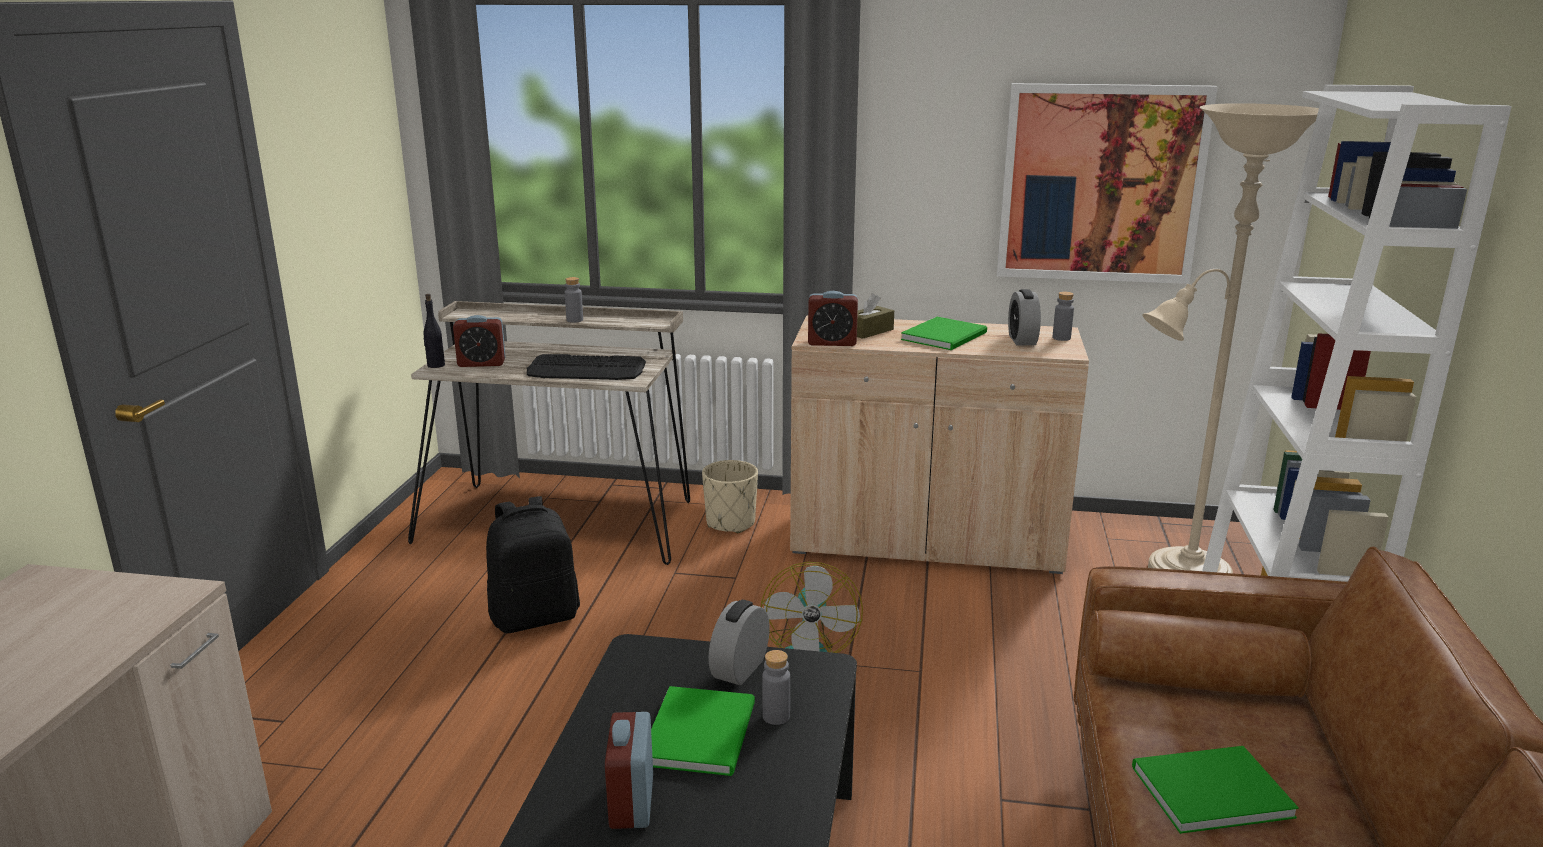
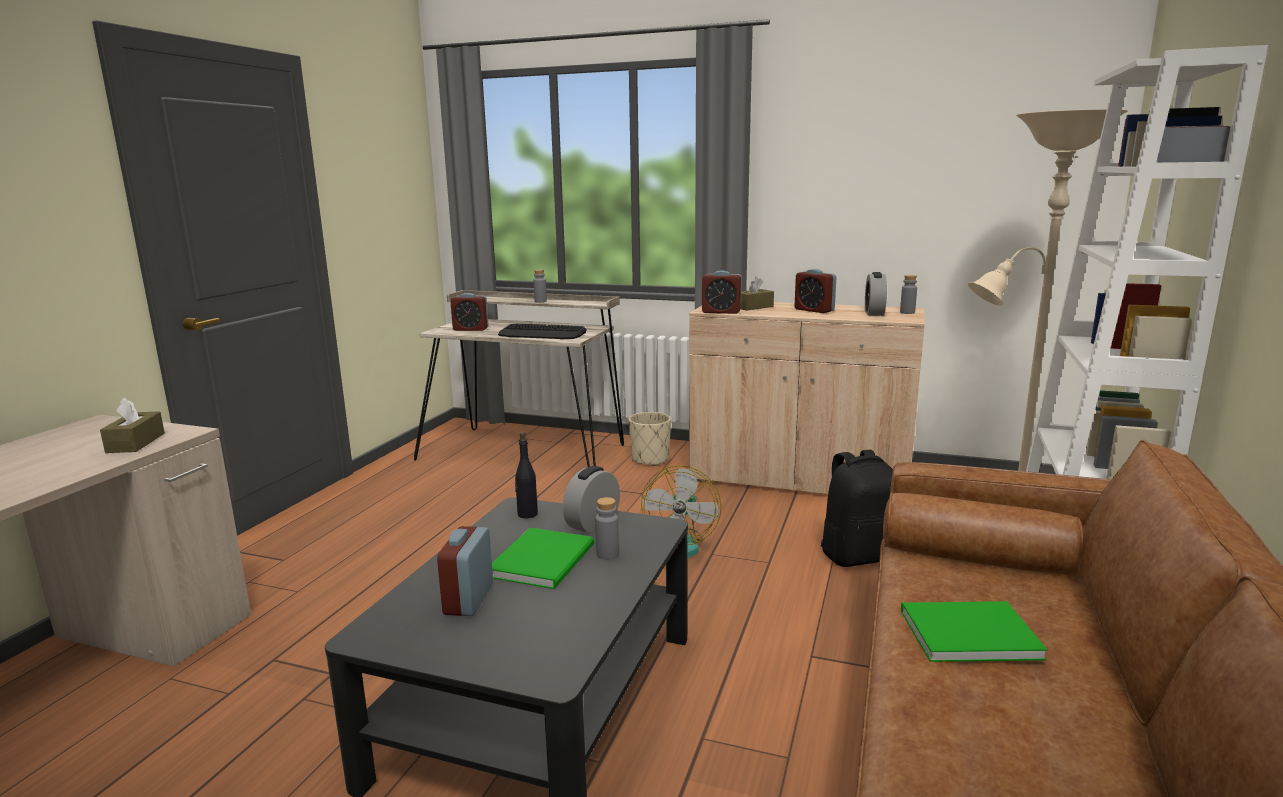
camera: 10 degrees right, 5 degrees down
black bottle [423,294,445,368] -> black bottle moved to [515,432,538,518]
black backpack [486,496,580,633] -> black backpack moved to [821,450,893,567]
green book [901,317,987,350] -> alarm clock [795,269,836,313]
picture [997,83,1218,284] -> none
none -> brown tissue box [100,397,165,453]

